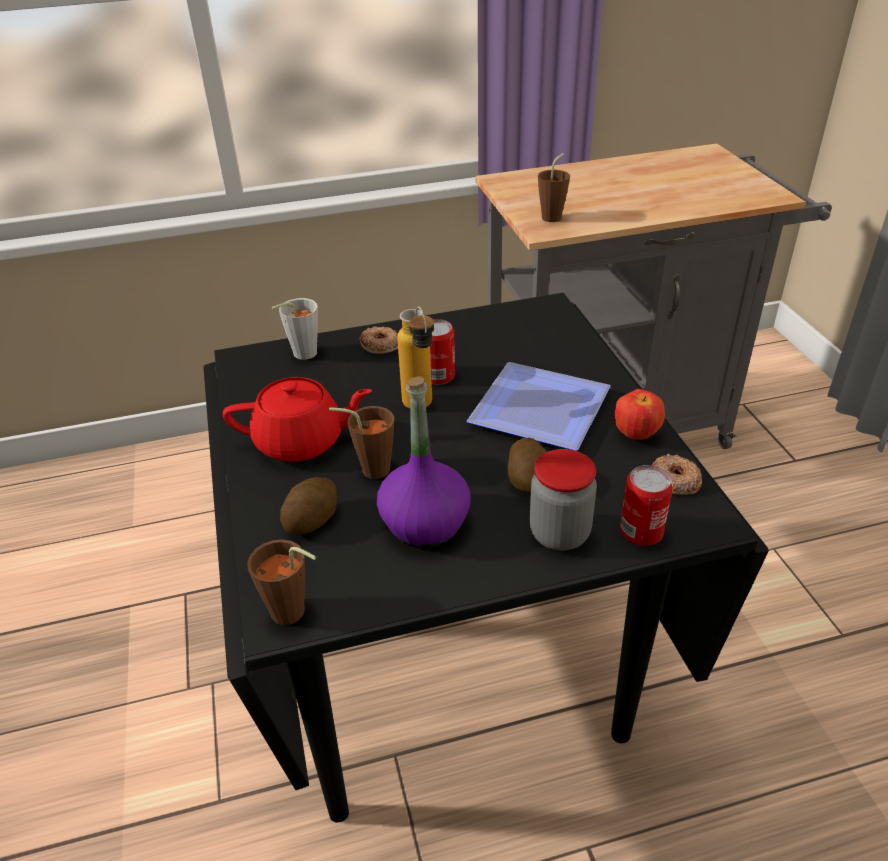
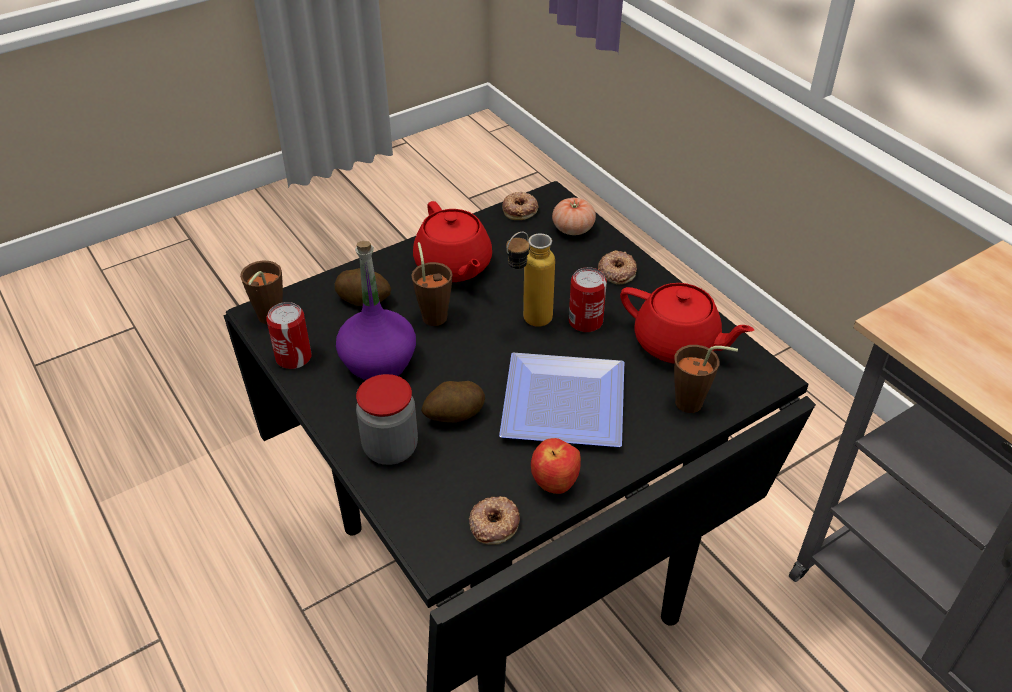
camera: 70 degrees right, 5 degrees up
grey cup [271,298,318,360] -> tomato [552,198,596,235]
brown cup [538,153,570,222] -> brown cup moved to [674,345,738,413]
can [620,465,673,546] -> can moved to [266,302,312,369]
none -> donut [502,192,539,220]
none -> red teapot [620,283,754,363]

